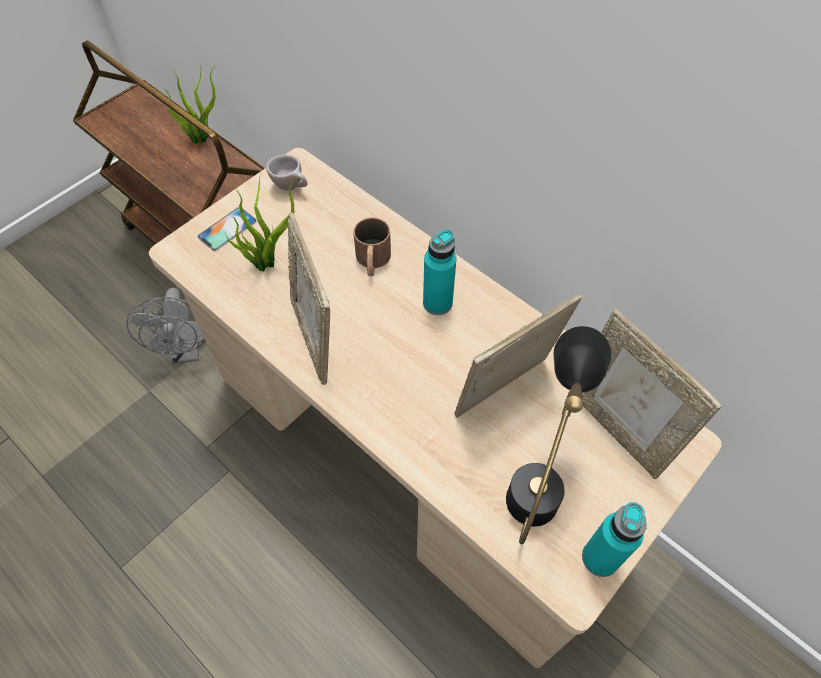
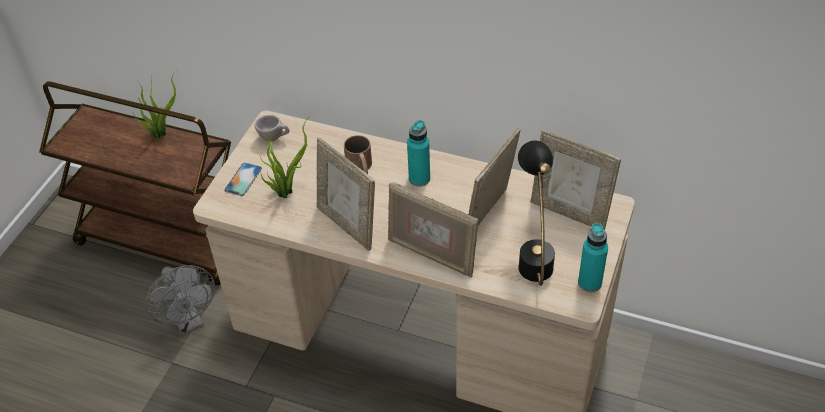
camera: 20 degrees left, 10 degrees down
none -> picture frame [388,182,478,278]

